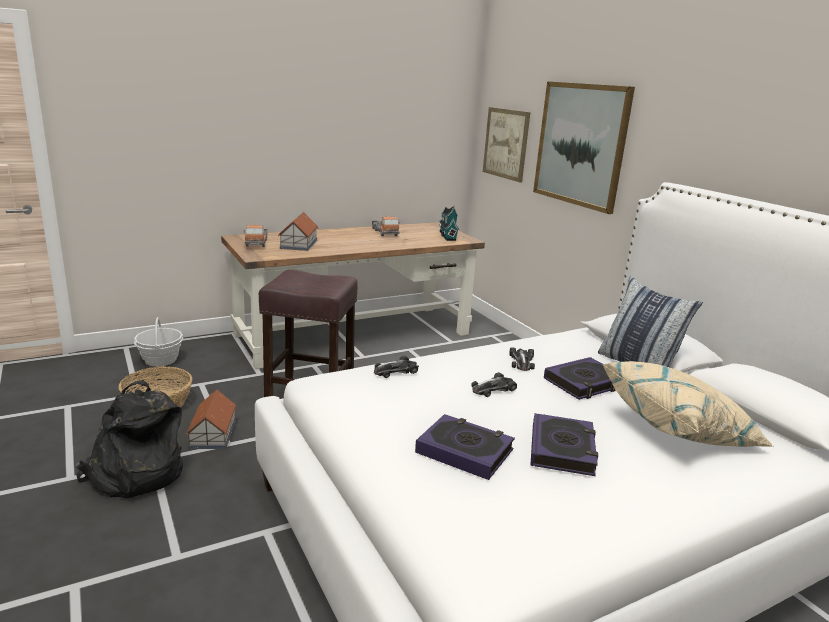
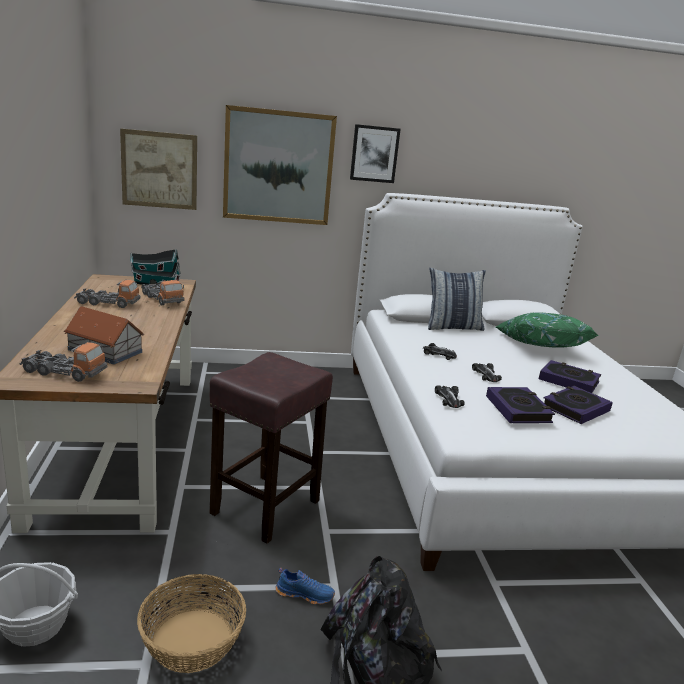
camera: 70 degrees left, 0 degrees up
toy house [186,390,237,449] -> blue shoe [275,568,335,605]
book [544,357,615,400] -> book moved to [486,387,555,423]
beige pillow [603,361,774,447] -> green pillow [496,312,599,348]
none -> toy truck [141,280,185,305]
none -> picture [350,124,401,183]

